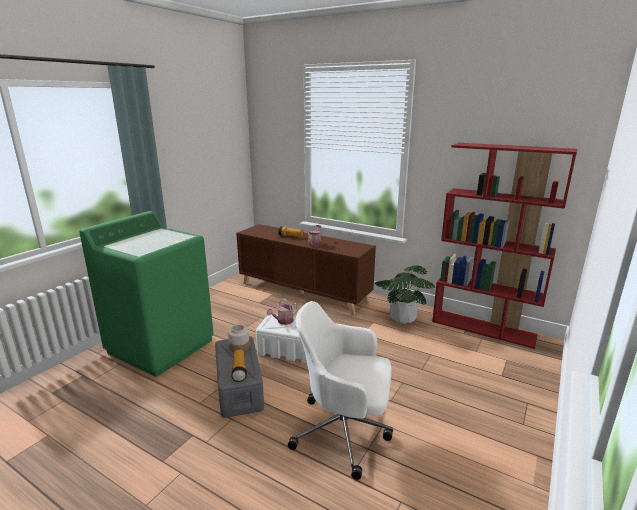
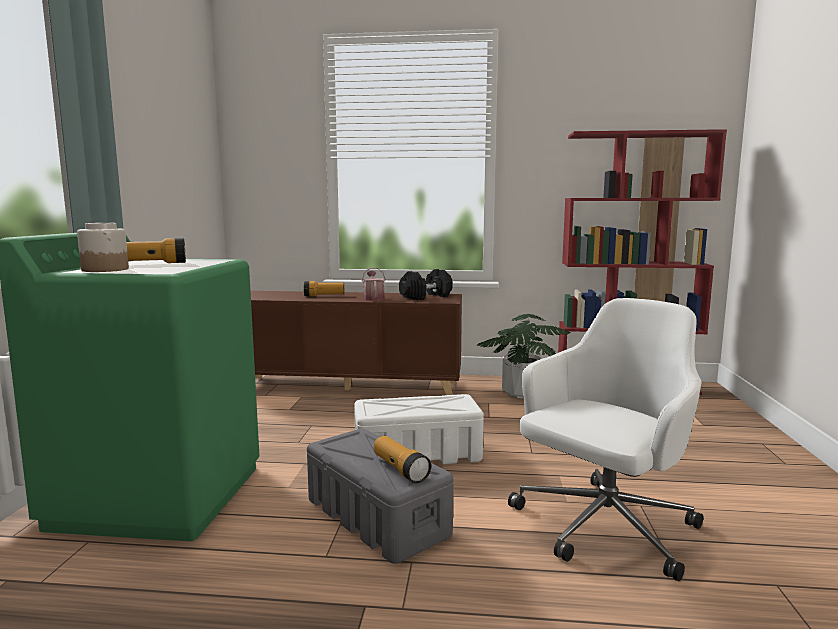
camera: 25 degrees left, 10 degrees down
jar [228,325,250,352] -> jar moved to [77,223,129,272]
watering can [267,298,298,325] -> none
white office chair [288,301,393,480] -> white office chair turned 150 degrees clockwise [508,298,703,581]
none -> flashlight [127,238,186,263]
none -> black dumbbell [399,269,453,300]

